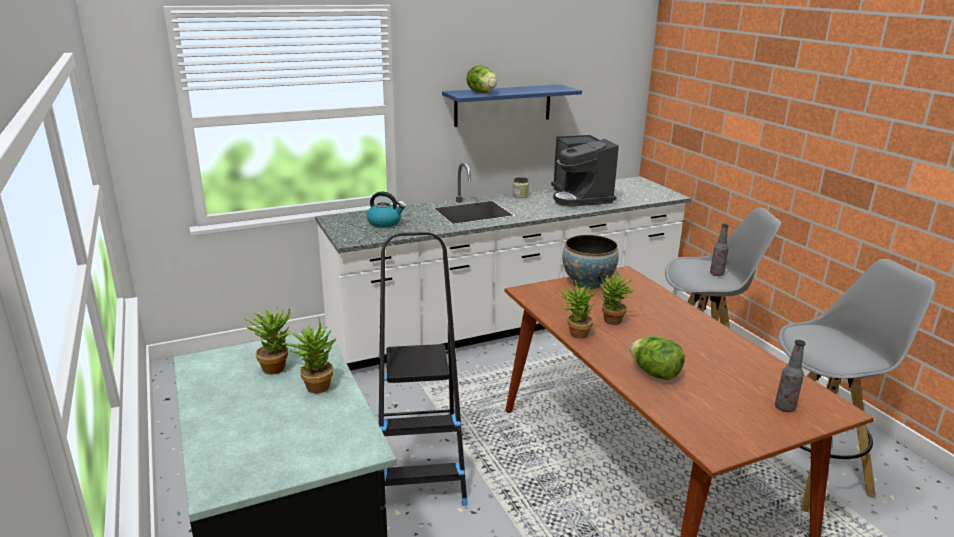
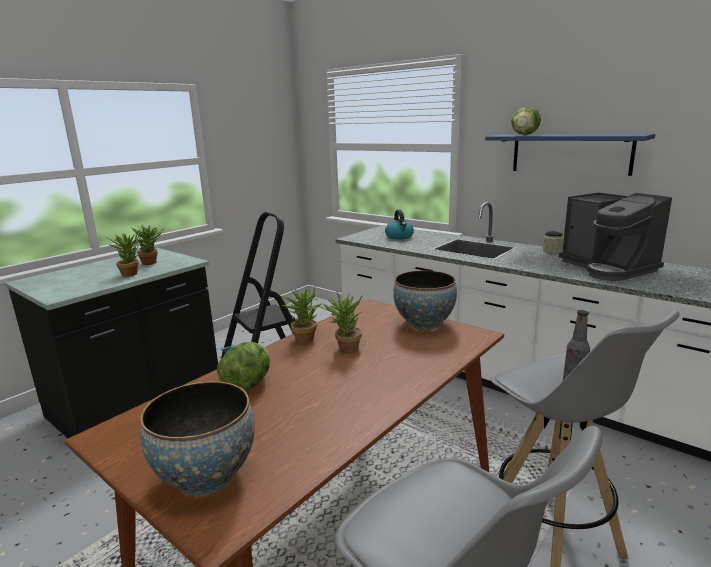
camera: 65 degrees right, 5 degrees down
coffee machine [551,135,619,207] -> coffee machine turned 75 degrees counterclockwise [559,193,672,281]
bottle [775,340,806,412] -> bowl [140,381,255,496]

